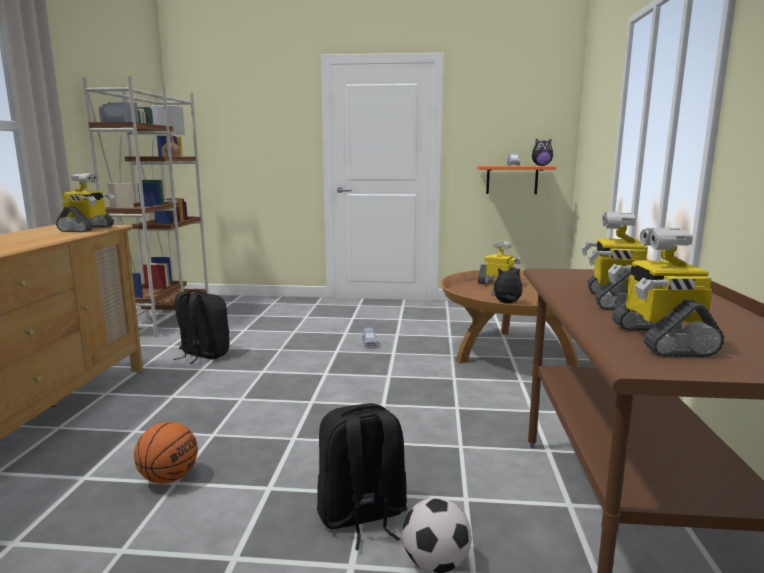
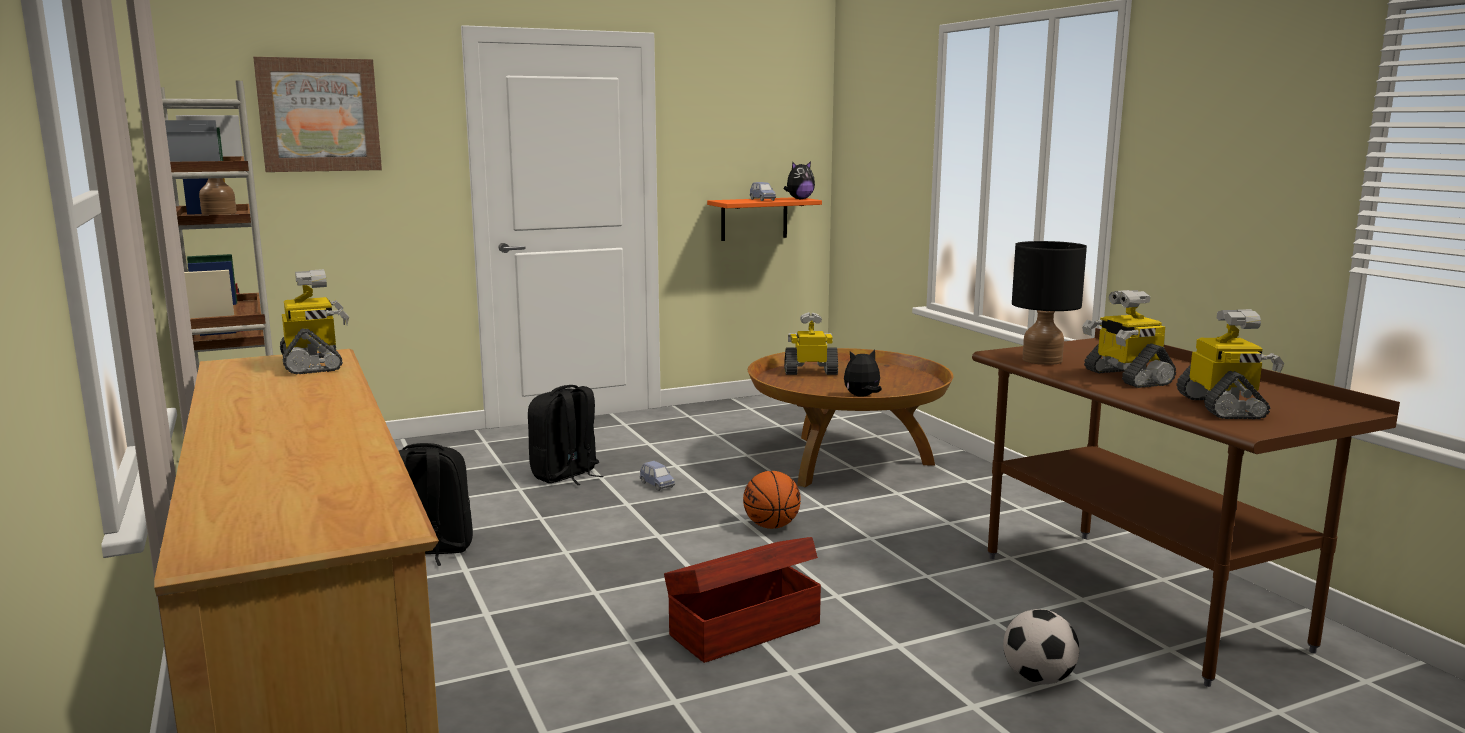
camera: 30 degrees left, 0 degrees up
basketball [134,422,198,484] -> basketball moved to [743,471,801,529]
black backpack [317,403,407,550] -> black backpack moved to [528,385,604,485]
toy robot [608,228,724,357] -> toy robot turned 150 degrees counterclockwise [1176,309,1284,419]
none -> picture [253,57,382,172]
none -> brown storage box [664,537,821,663]
none -> black table lamp [1012,241,1087,365]

